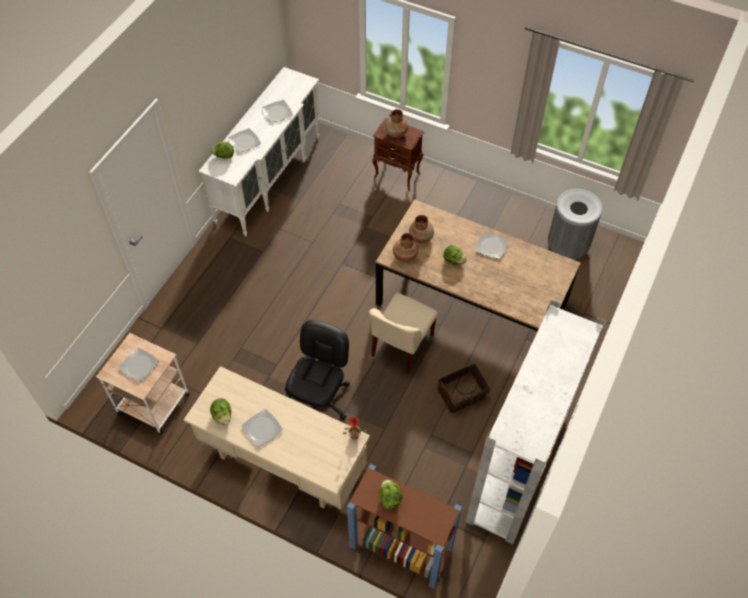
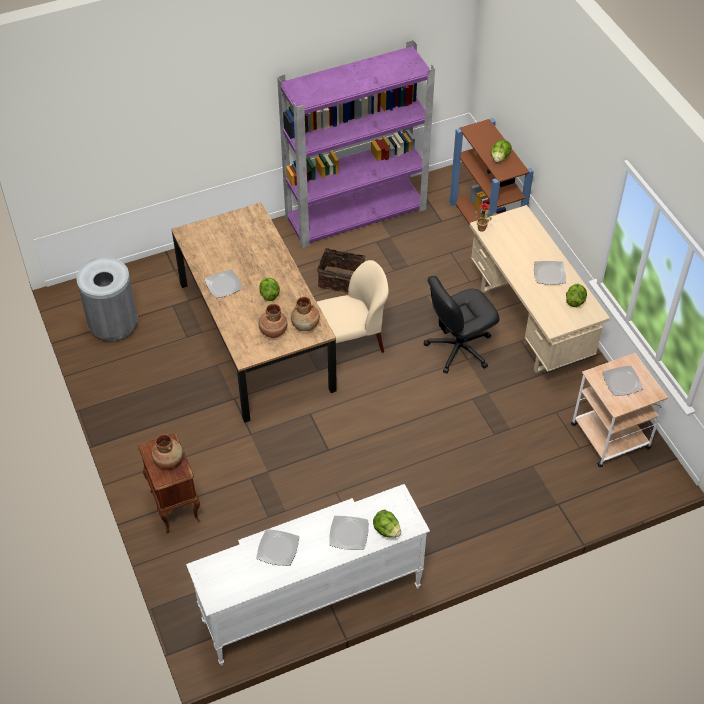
camera: 140 degrees left, 5 degrees down
white bookcase [466,300,606,545] -> purple bookcase [277,40,435,248]

